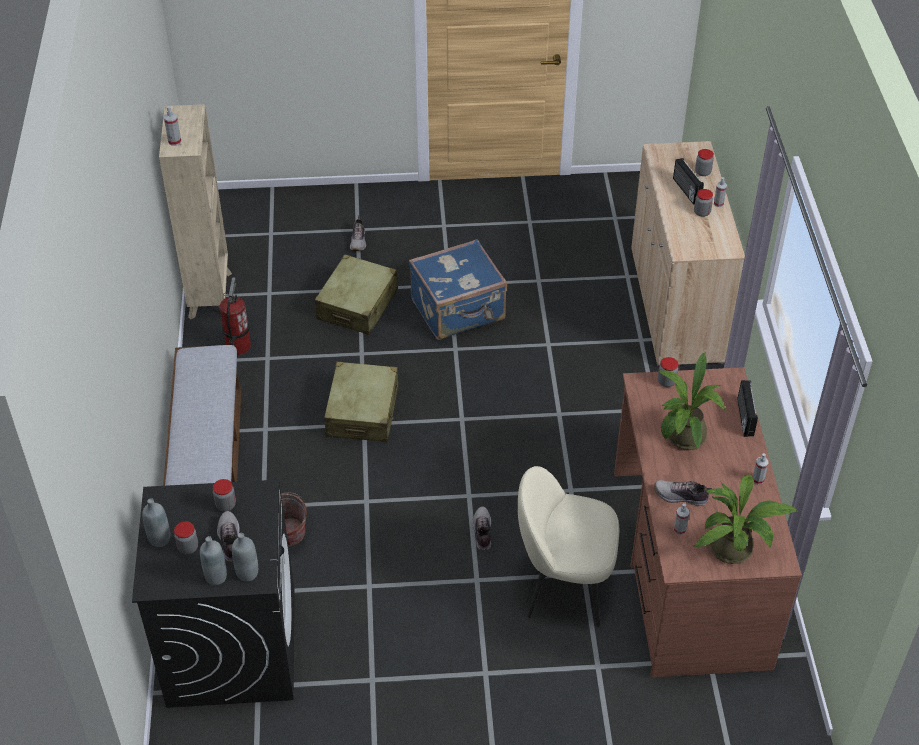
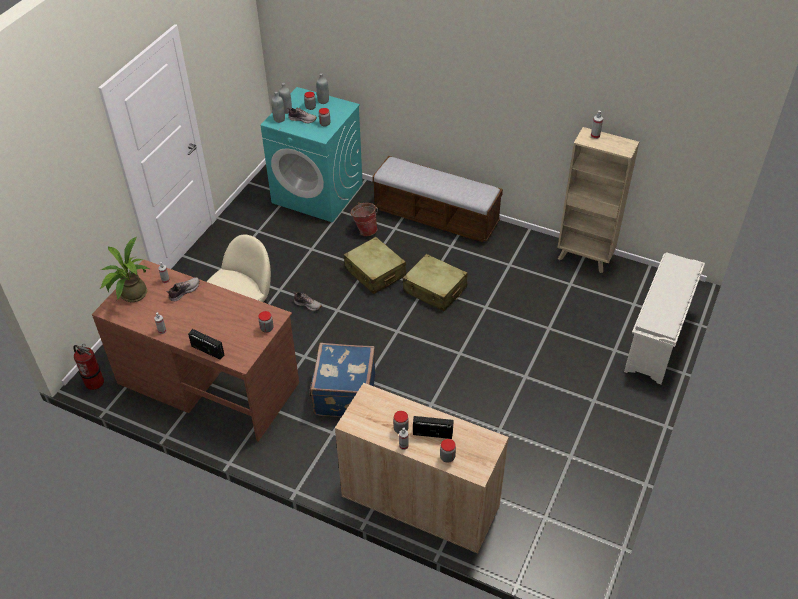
camera: 120 degrees right, 0 degrees up
black washing machine [132,480,295,708] -> turquoise washing machine [261,87,363,223]
fire extinguisher [220,277,251,356] -> fire extinguisher moved to [73,344,104,390]
beige suitcase [315,254,398,335] -> beige suitcase moved to [344,237,406,294]
shoe [350,215,366,251] -> none
blue suitcase [409,239,507,340] -> blue suitcase moved to [309,343,376,417]
potted plant [659,352,725,450] -> none
none -> white shoe rack [624,253,705,384]

